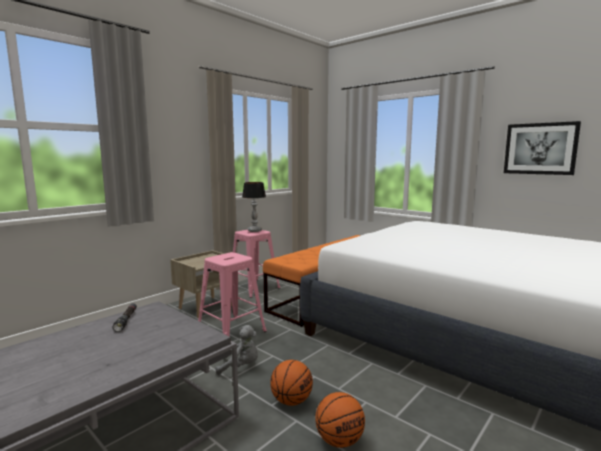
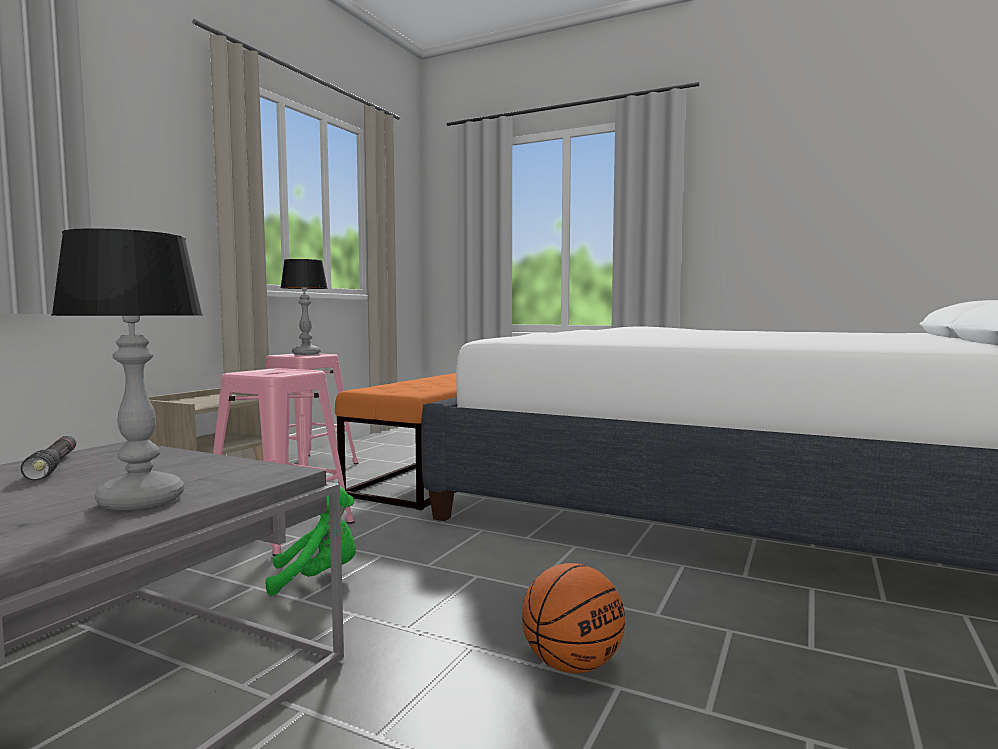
camera: 15 degrees left, 5 degrees down
grey plush toy [216,325,258,375] -> green plush toy [266,486,356,596]
basketball [270,360,313,406] -> none
picture [504,121,581,175] -> none
none -> table lamp [51,228,203,510]

